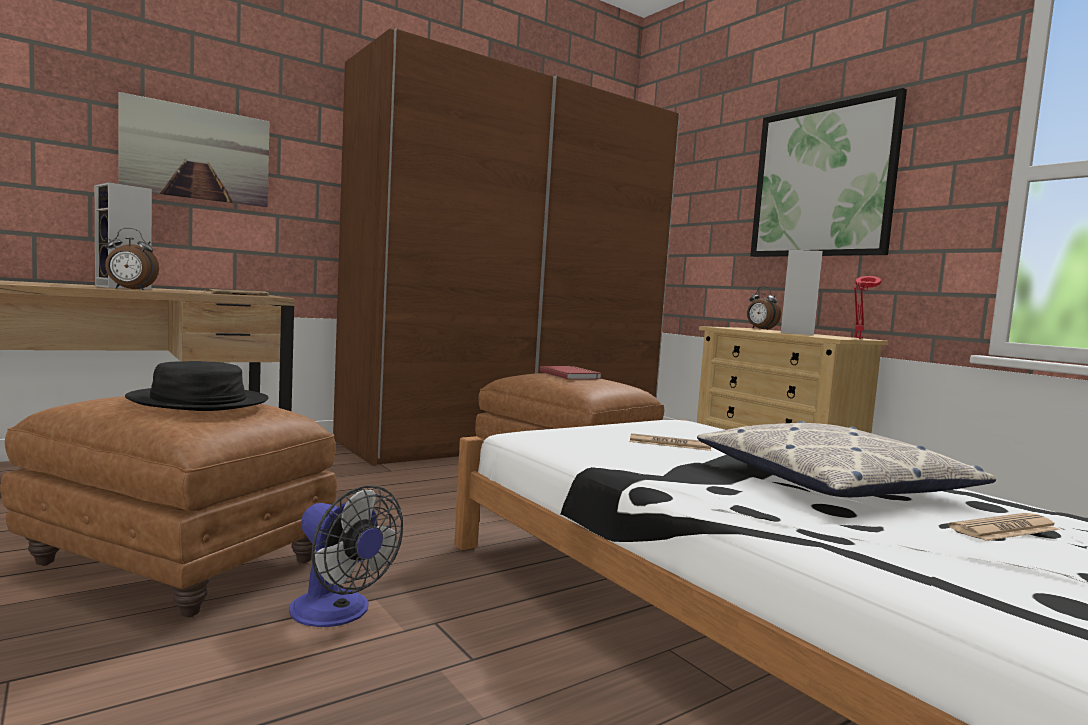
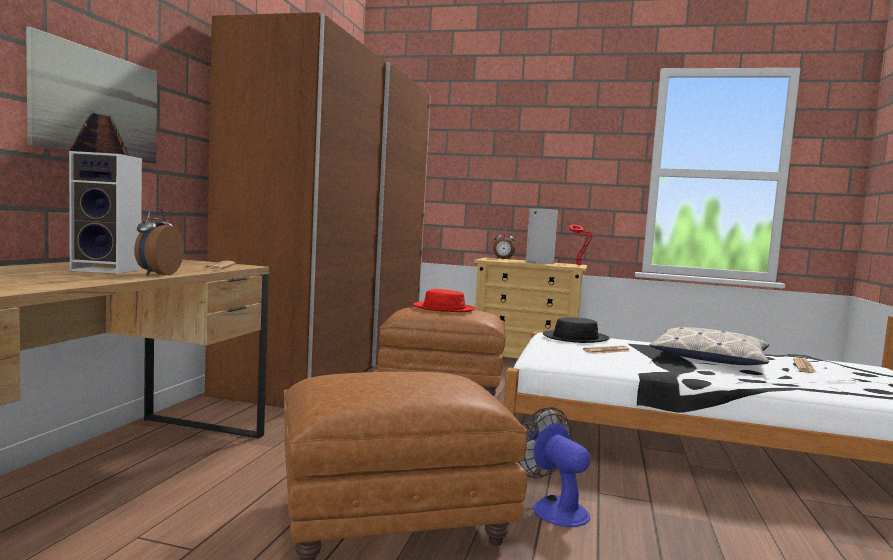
camera: 40 degrees left, 0 degrees up
alarm clock [105,228,159,290] -> alarm clock turned 150 degrees clockwise [134,207,184,276]
black hat [125,361,269,411] -> black hat moved to [543,317,610,343]
fan [289,485,403,627] -> fan turned 120 degrees counterclockwise [518,407,590,527]
red book [540,366,602,379] -> red hat [413,289,476,312]
picture [750,88,907,257] -> none

